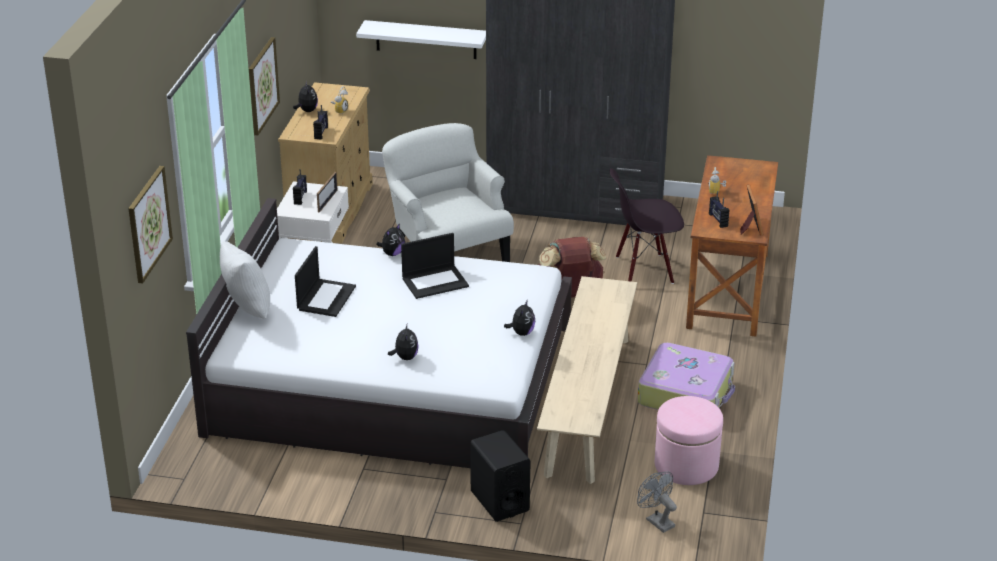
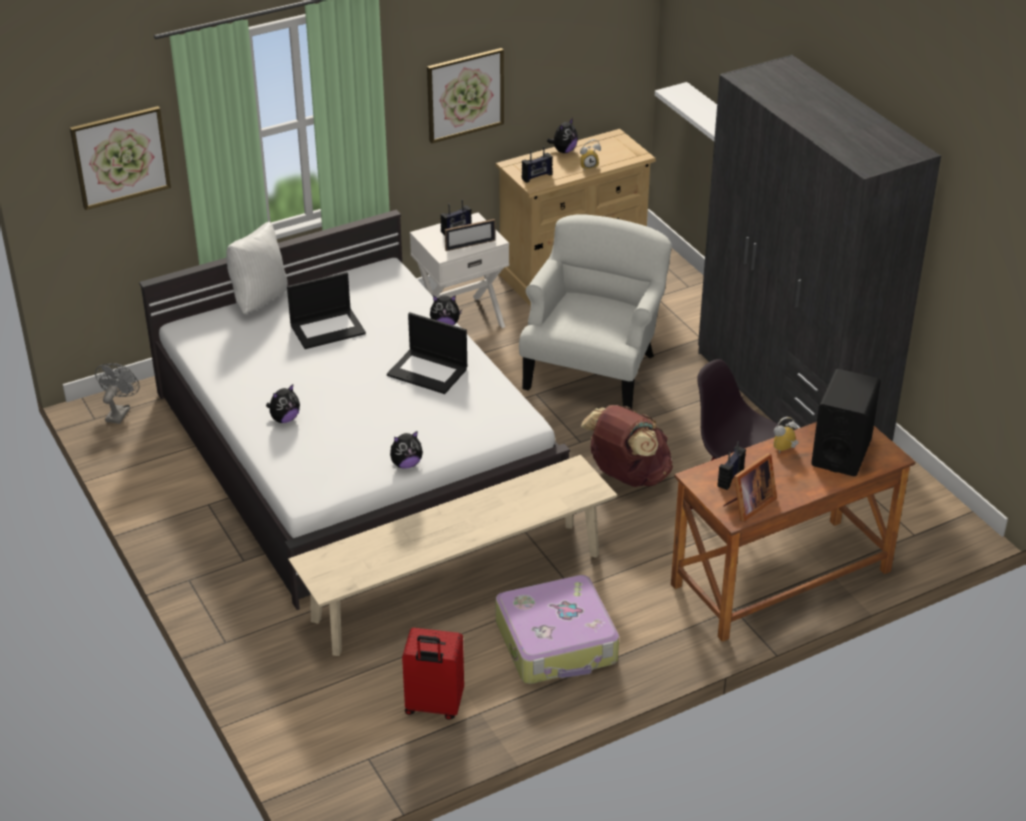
camera: 50 degrees right, 5 degrees up
black speaker [470,430,531,522] -> black speaker moved to [811,369,881,476]
grey fan [637,472,677,533] -> grey fan moved to [95,363,140,424]
pink ottoman [655,396,723,485] -> red suitcase [402,628,464,720]

